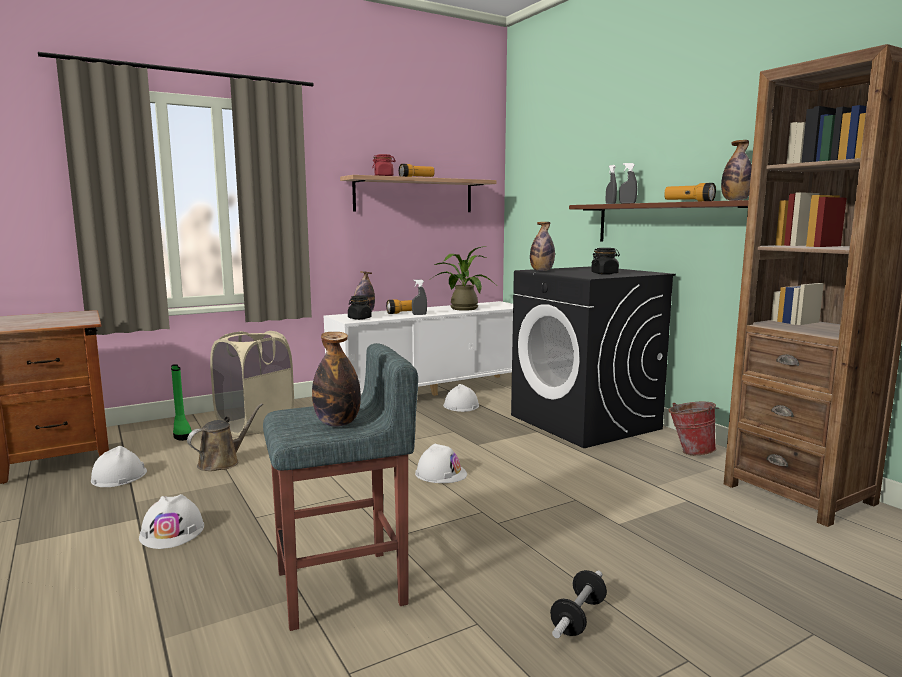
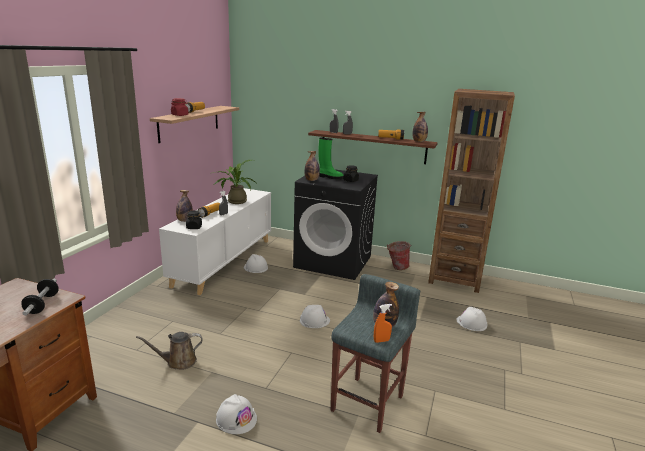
camera: 40 degrees left, 10 degrees up
white hard hat [91,446,147,487] -> white hard hat moved to [456,307,488,331]
green boot [171,364,192,441] -> green boot moved to [318,137,344,180]
brown watering can [187,403,263,471] -> brown watering can turned 105 degrees counterclockwise [136,332,202,370]
beige laundry basket [210,331,294,435] -> none
dumbbell [550,570,607,638] -> dumbbell moved to [21,279,59,316]
none -> orange spray bottle [374,304,392,343]

